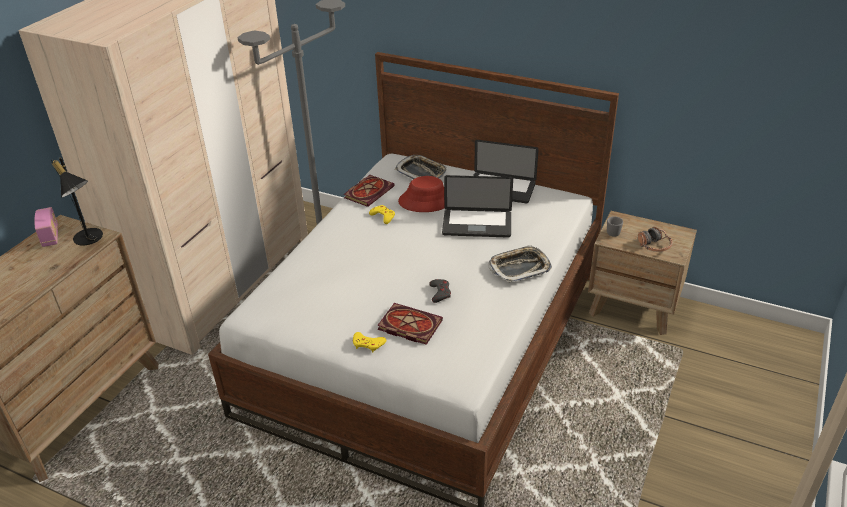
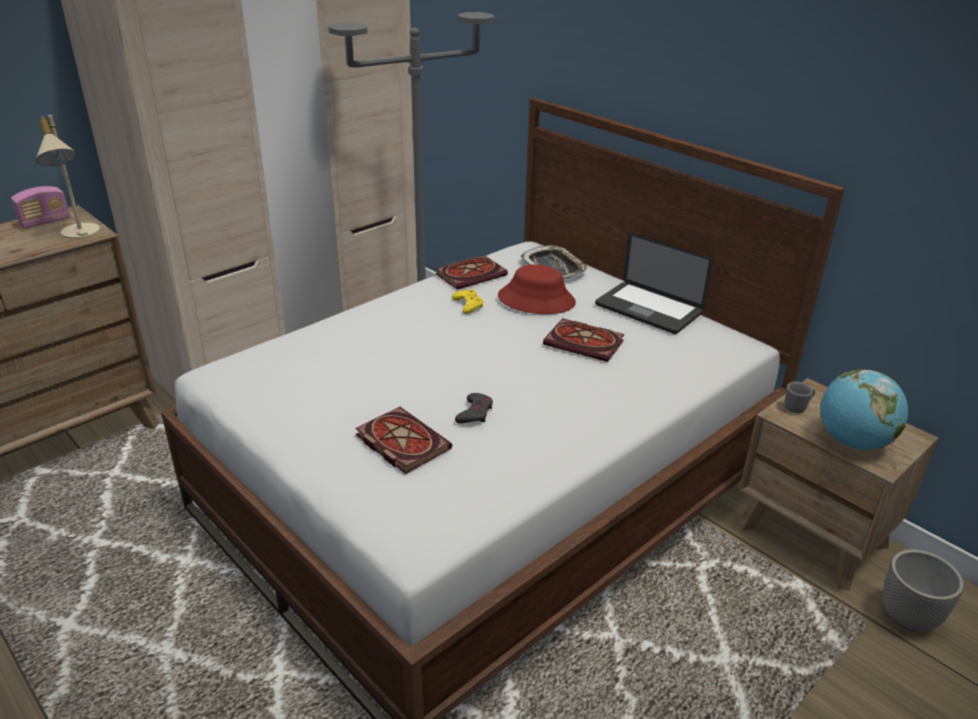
camera: 20 degrees right, 5 degrees down
radio [34,207,58,247] -> radio turned 45 degrees clockwise [11,186,70,229]
black table lamp [52,157,103,246] -> beige table lamp [35,115,100,238]
yellow game controller [353,332,386,352] -> none
laptop [442,175,513,238] -> book [543,318,625,362]
tray [488,245,552,282] -> none
headphones [638,227,672,252] -> globe [820,369,908,450]
none -> planter [882,550,964,631]

